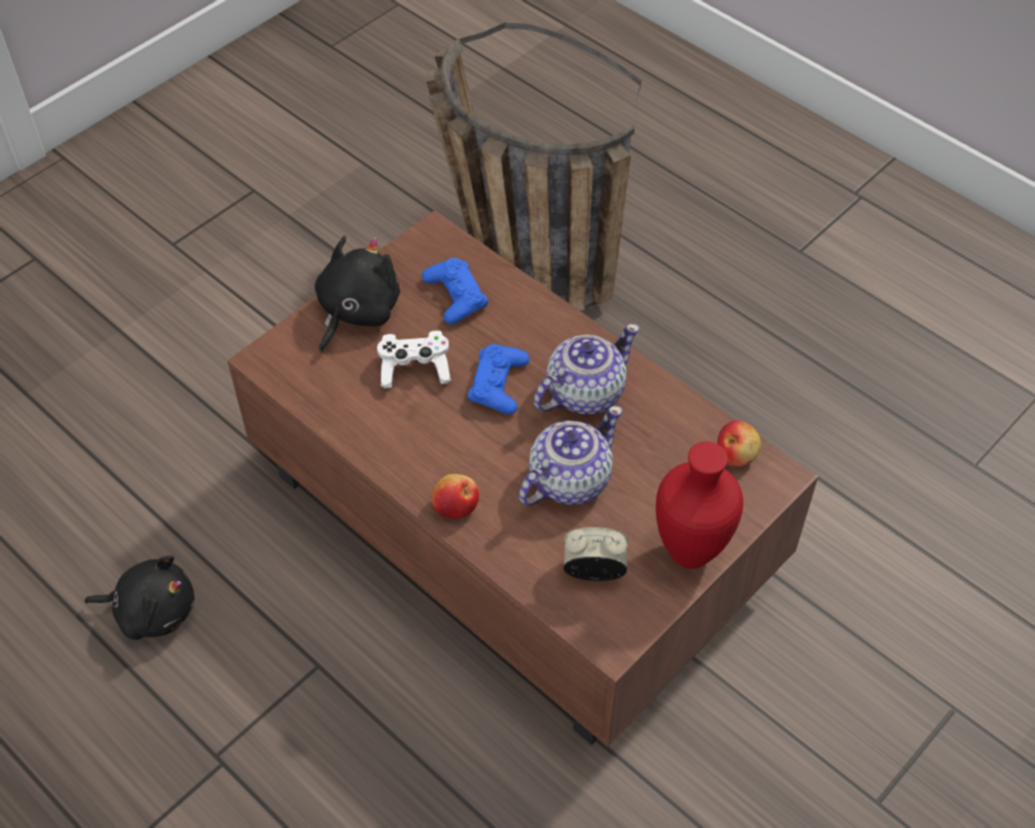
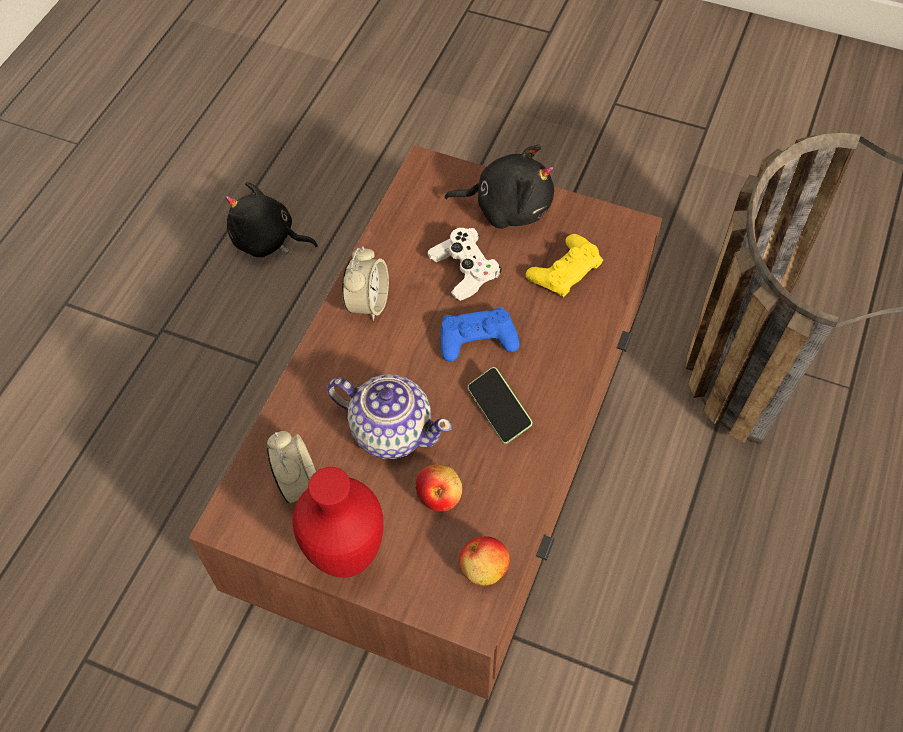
camera: 70 degrees right, 5 degrees up
black plush toy [85,555,195,640] -> black plush toy turned 120 degrees clockwise [226,182,318,257]
blue game controller [422,258,488,324] -> yellow game controller [526,234,603,297]
apple [431,474,479,519] -> apple moved to [416,465,462,512]
teapot [533,324,640,414] -> phone [468,367,533,444]
none -> alarm clock [342,246,389,321]

